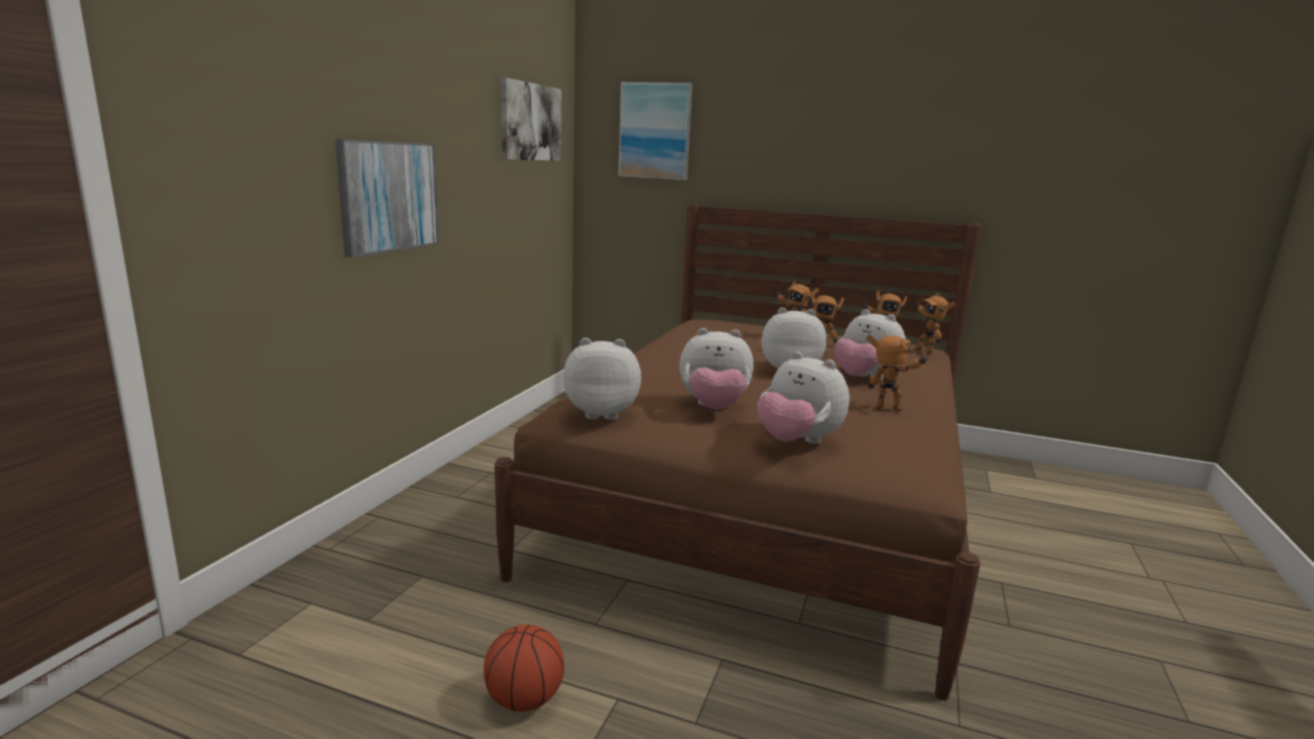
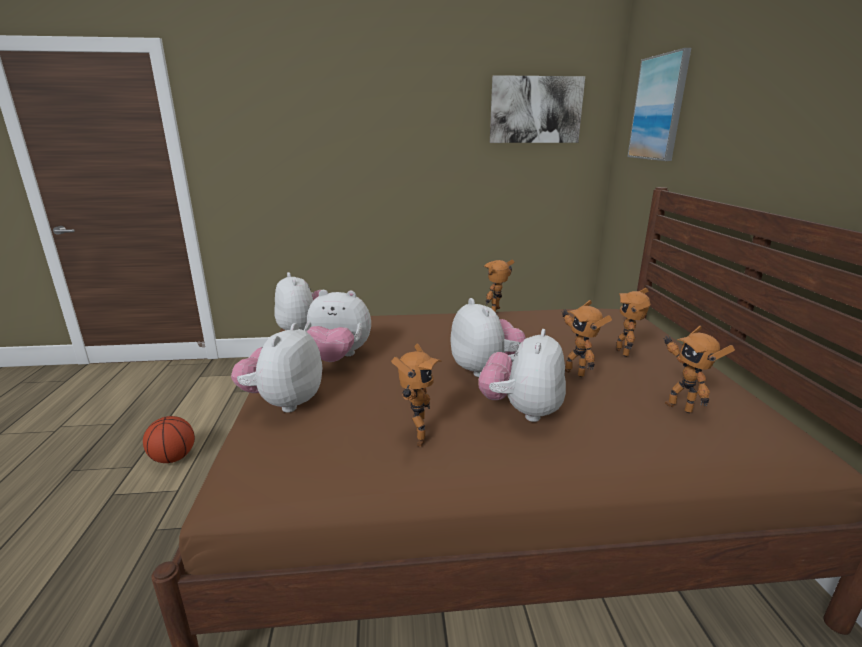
camera: 65 degrees right, 5 degrees up
picture [335,139,439,258] -> none
plush toy [679,328,754,409] -> plush toy turned 60 degrees counterclockwise [304,290,371,362]
toy robot [915,293,956,353] -> toy robot moved to [484,260,515,312]

